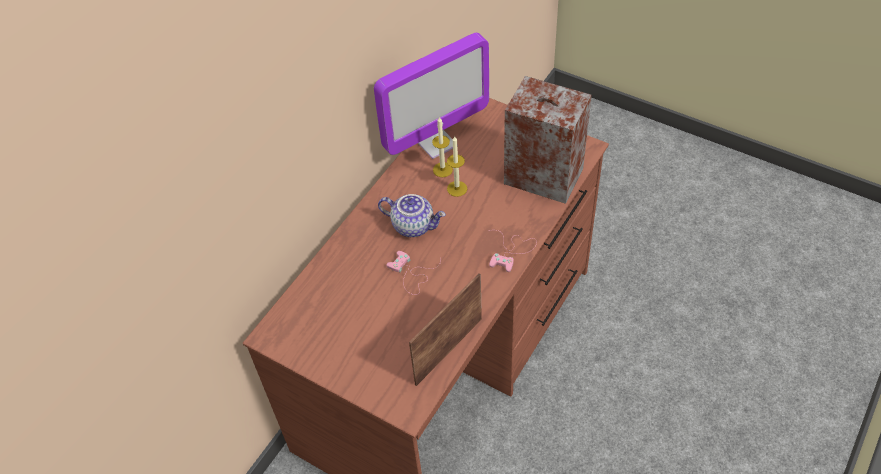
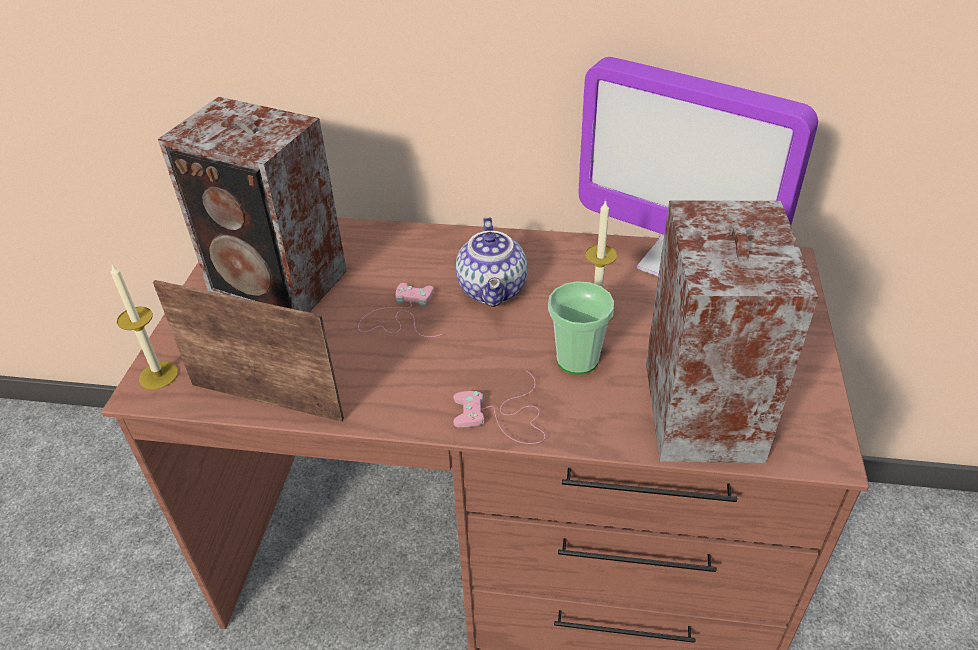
camera: 65 degrees right, 10 degrees down
candle [432,117,453,177] -> candle moved to [110,263,178,389]
none -> speaker [158,97,347,312]
none -> cup [548,281,614,374]

